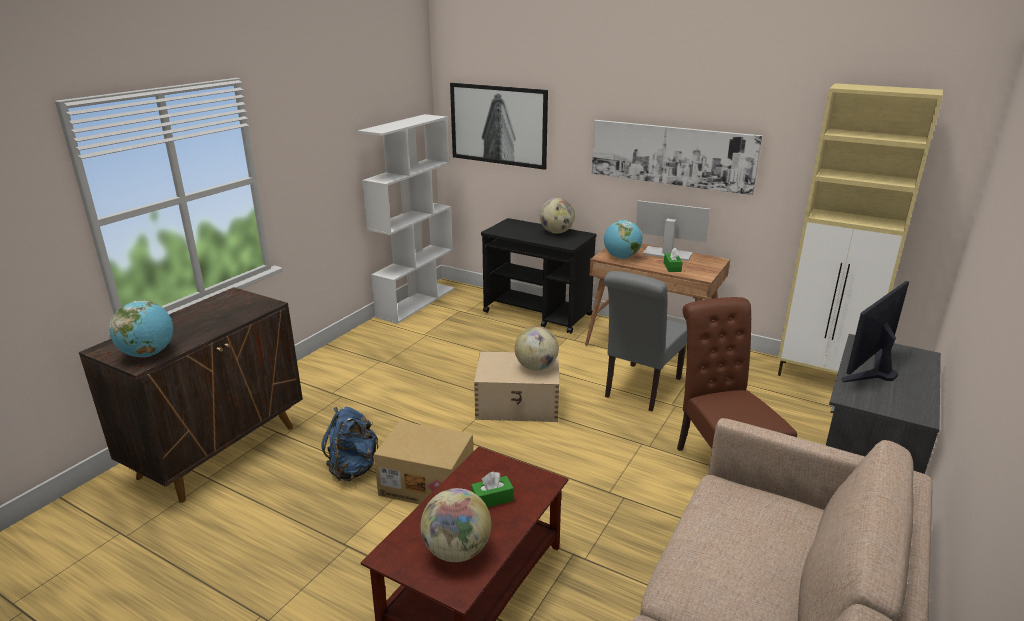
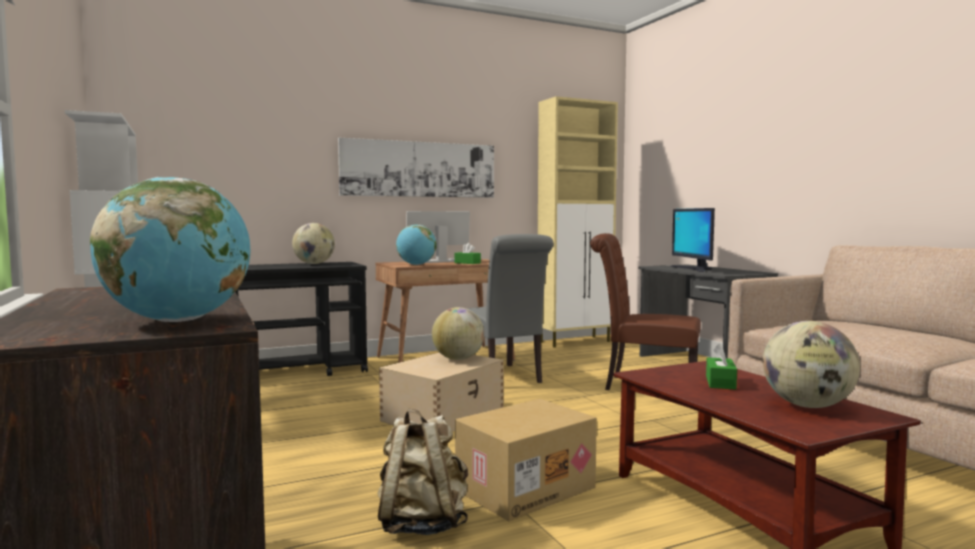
camera: 55 degrees left, 20 degrees down
blue backpack [321,407,378,481] -> beige backpack [377,409,468,535]
picture [450,83,548,170] -> none

